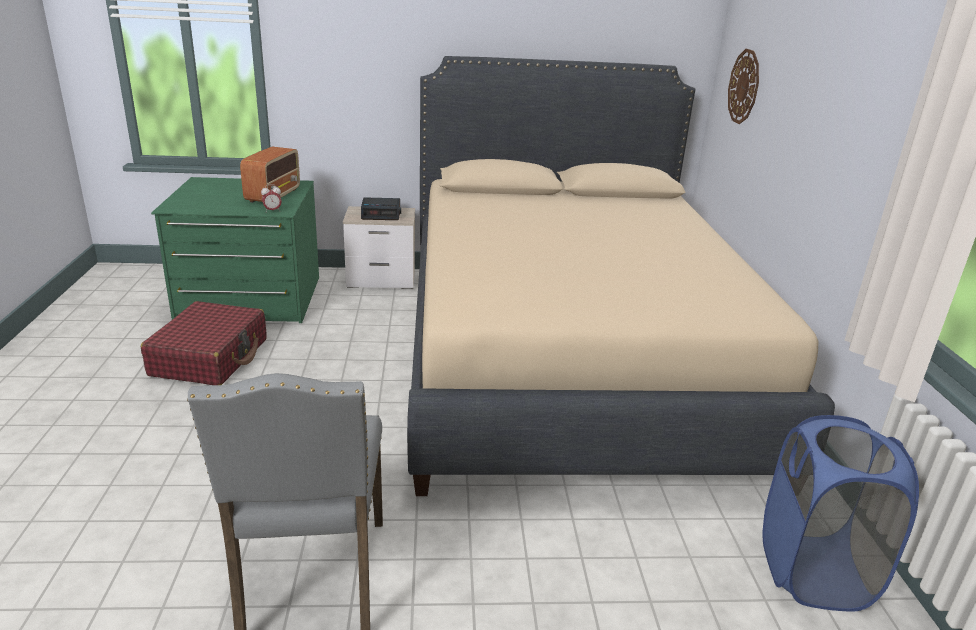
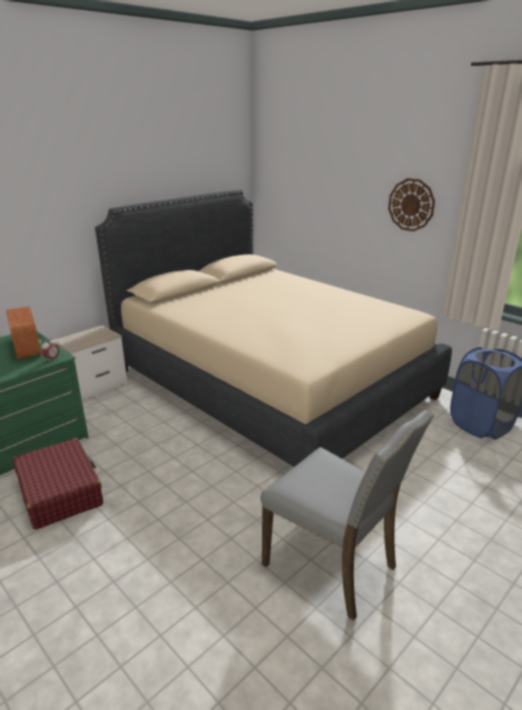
camera: 40 degrees left, 0 degrees up
alarm clock [361,197,401,220] -> none
wall clock [728,49,759,124] -> wall clock moved to [388,178,435,231]

